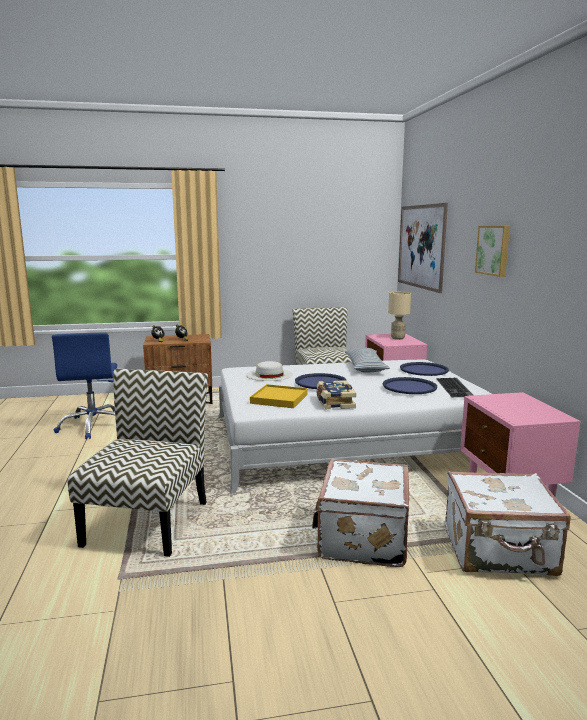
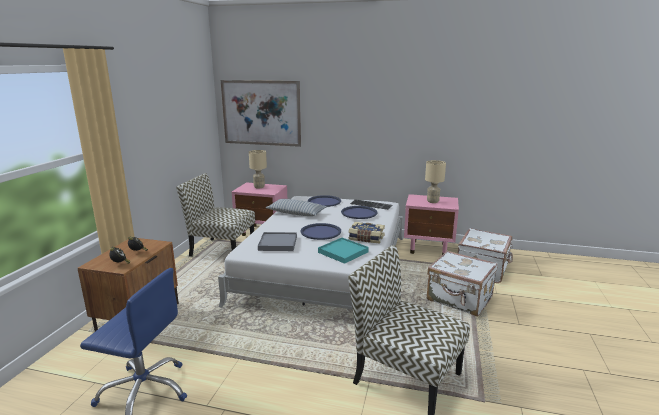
camera: 65 degrees left, 5 degrees up
white hat [246,361,293,381] -> grey tray [258,232,297,251]
yellow tray [250,384,308,408] -> turquoise tray [318,238,369,264]
picture [475,226,510,277] -> none
none -> beige table lamp [425,160,446,203]

